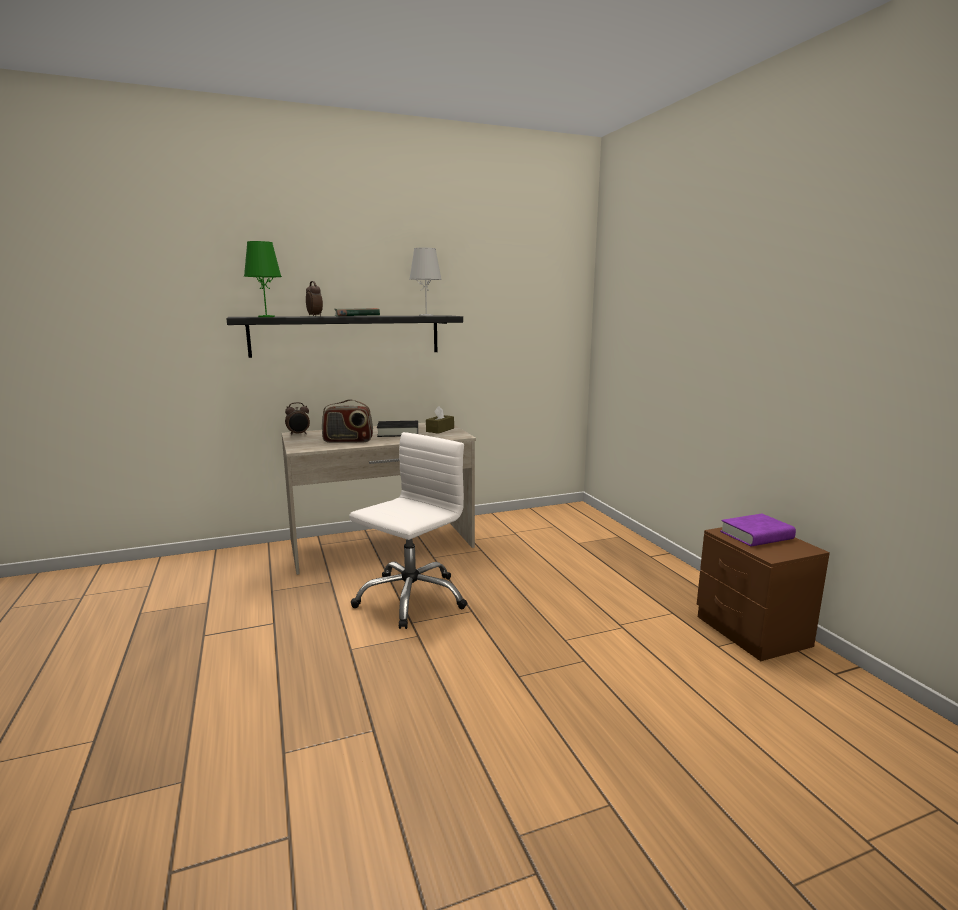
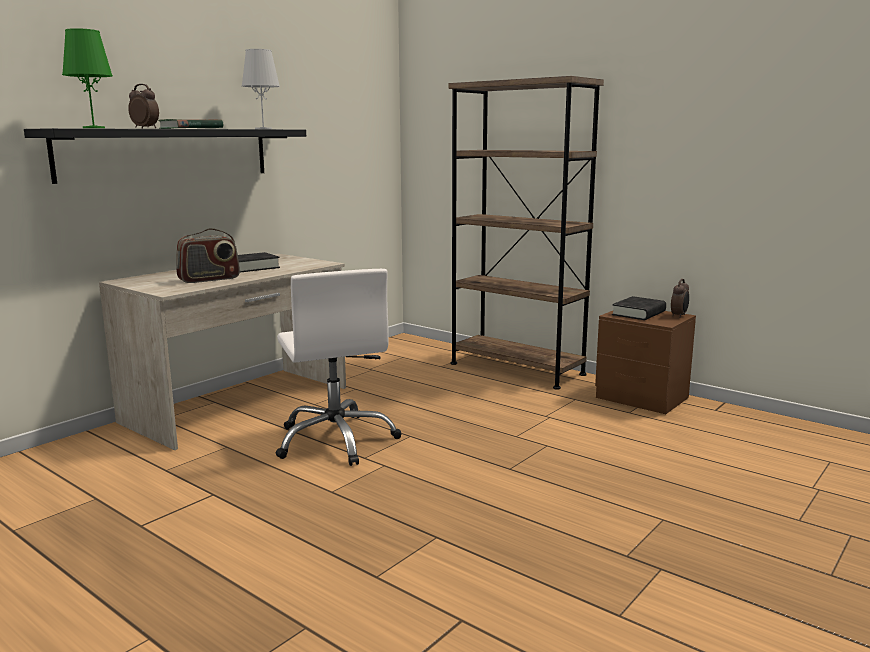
camera: 30 degrees left, 0 degrees up
alarm clock [285,402,310,435] -> alarm clock moved to [671,279,689,318]
white office chair [349,432,467,629] -> white office chair turned 150 degrees clockwise [276,269,401,466]
brown tissue box [426,406,454,434] -> none
purple book [720,513,796,546] -> black book [612,296,666,320]
none -> brown bookcase [449,76,604,390]

